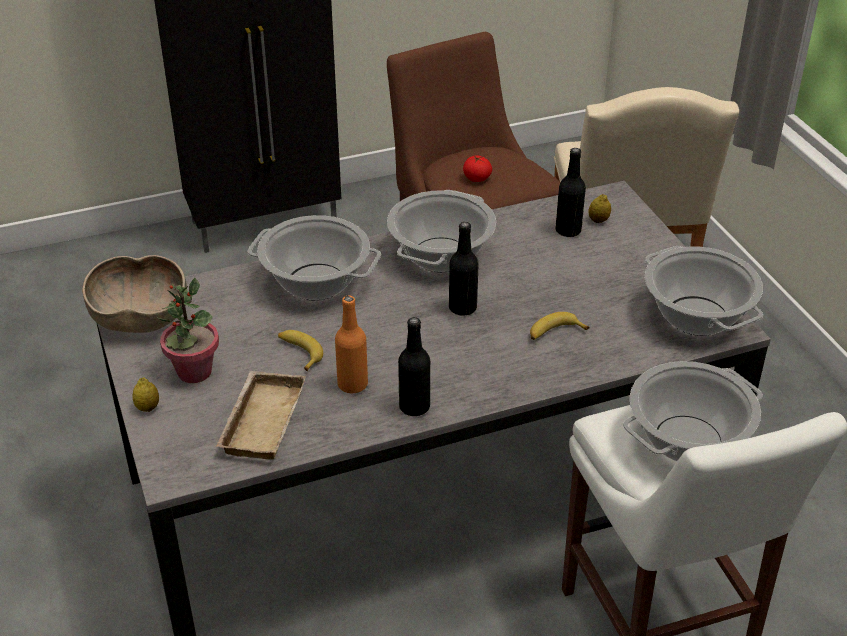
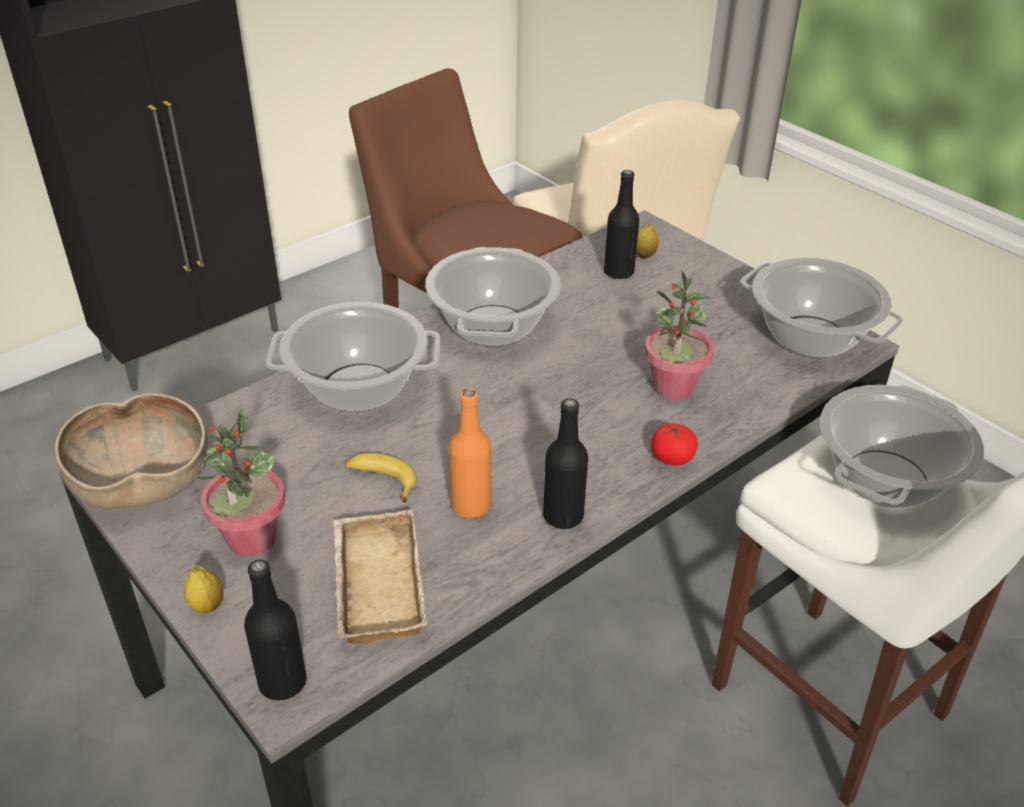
camera: 20 degrees left, 0 degrees up
black bottle [449,222,479,316] -> black bottle moved to [244,560,307,701]
tomato [463,155,492,182] -> tomato moved to [651,423,698,466]
banana [530,312,590,340] -> potted plant [645,270,714,400]

